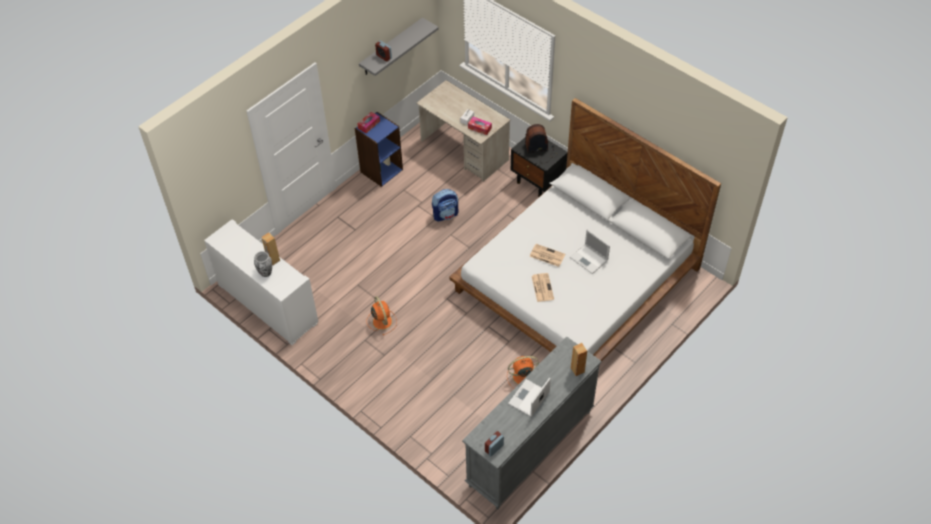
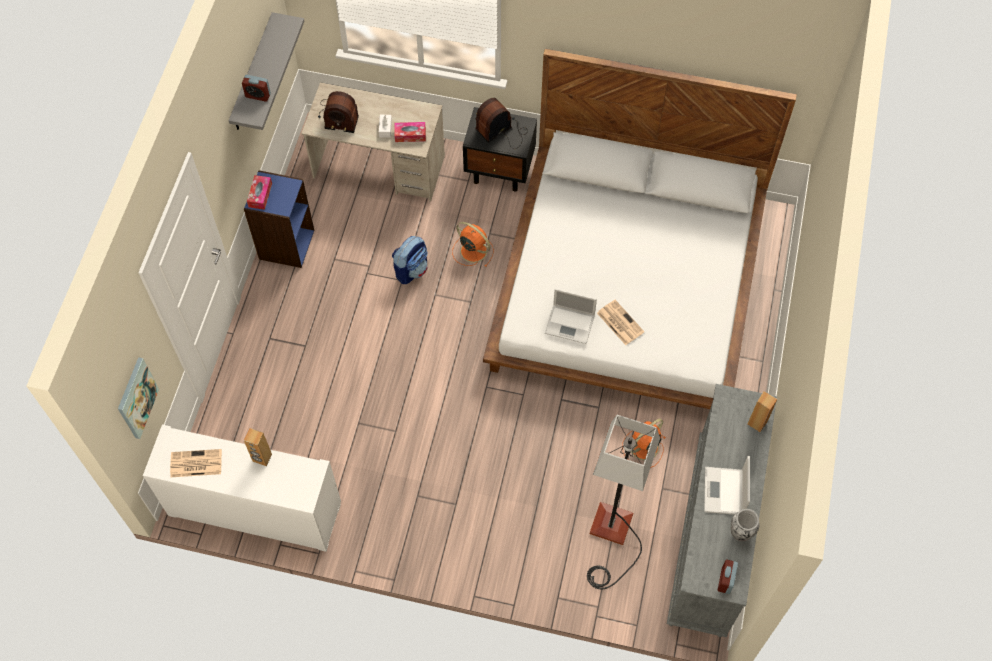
camera: 30 degrees left, 10 degrees up
vase [254,251,272,277] -> vase moved to [731,509,760,541]
orange fan [367,296,397,336] -> orange fan moved to [452,222,494,267]
newspaper [529,244,565,267] -> newspaper moved to [170,449,222,477]
laptop [570,230,610,274] -> laptop moved to [545,288,597,344]
none -> picture [118,357,159,439]
none -> radio [318,91,359,133]
none -> floor lamp [587,415,660,589]

